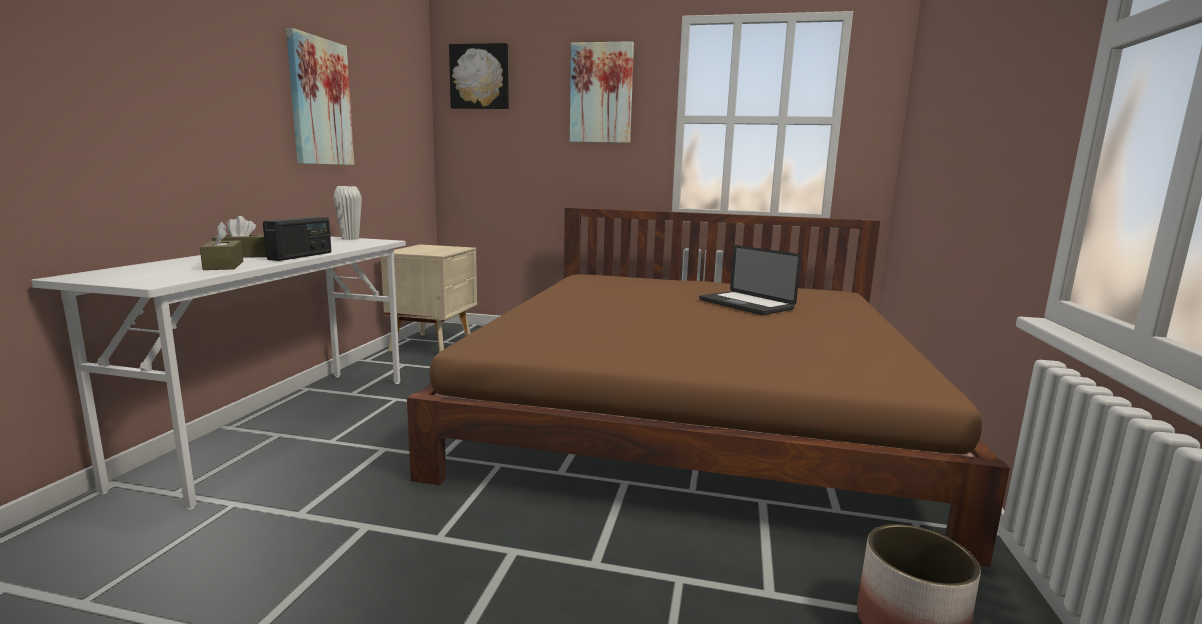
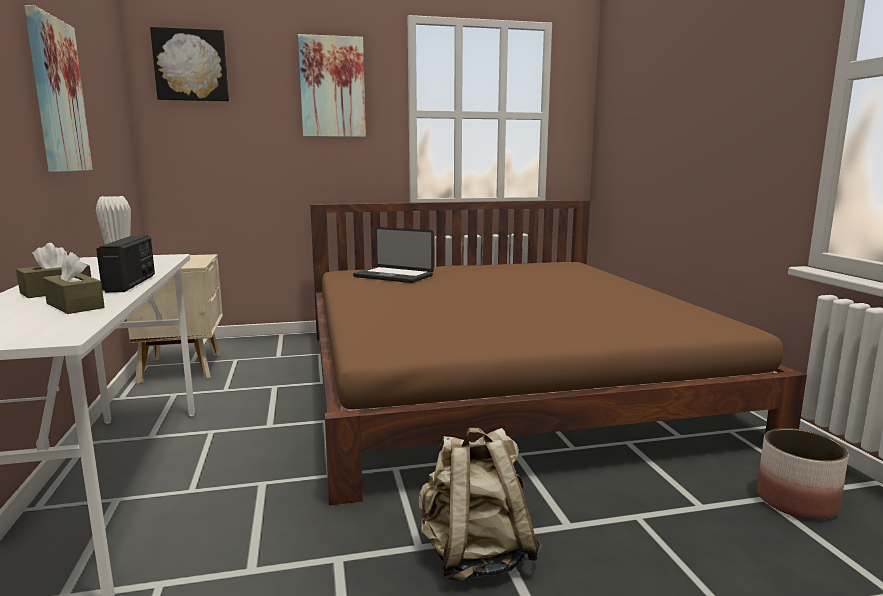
camera: 25 degrees left, 0 degrees up
laptop [699,245,801,315] -> laptop moved to [353,227,434,283]
none -> beige backpack [418,428,542,582]

